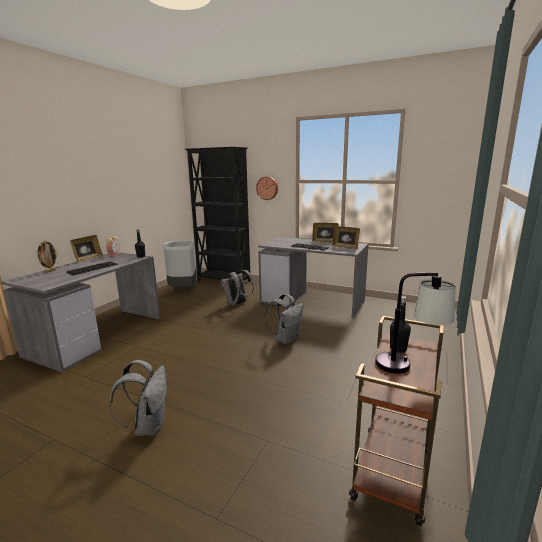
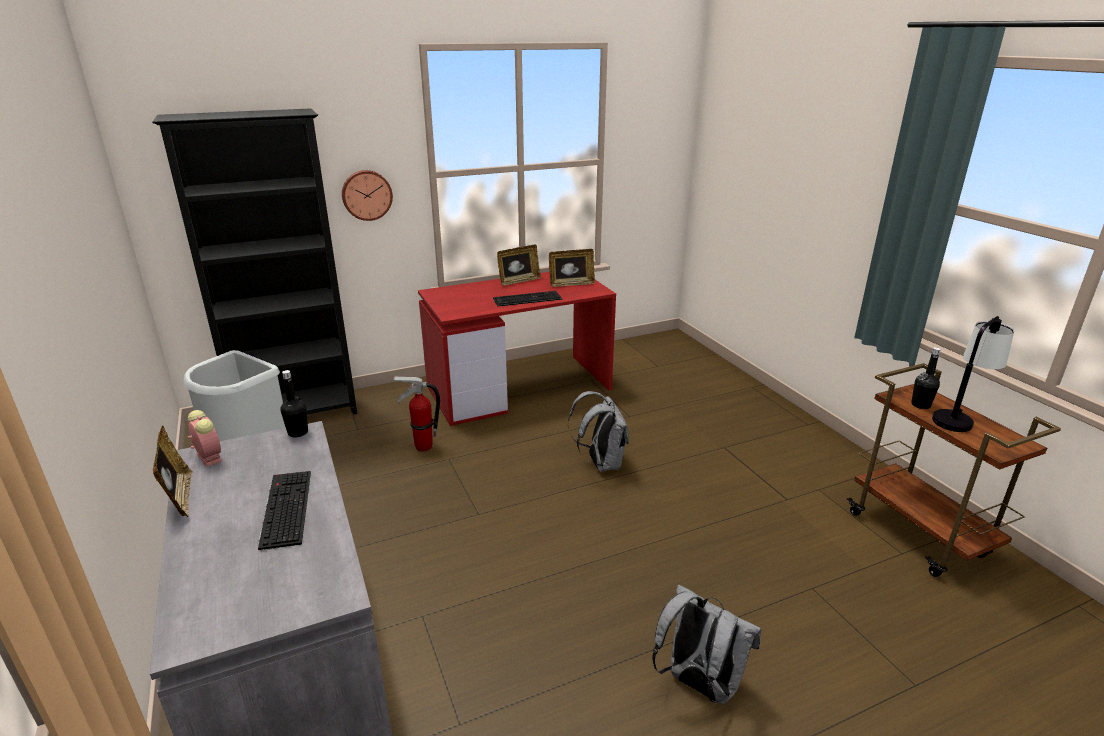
camera: 50 degrees left, 10 degrees up
picture frame [37,240,58,273] -> none
grey backpack [220,270,254,306] -> fire extinguisher [393,376,440,452]
grey desk [258,237,369,318] -> red desk [418,272,616,426]

